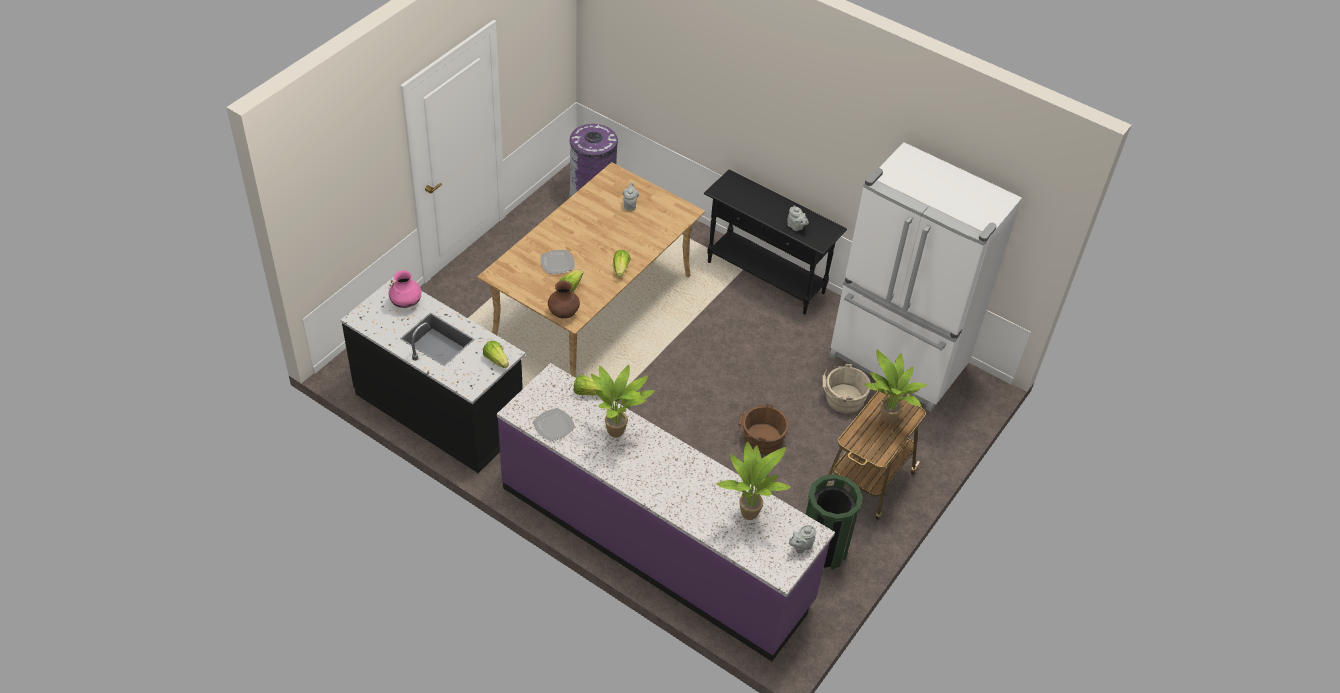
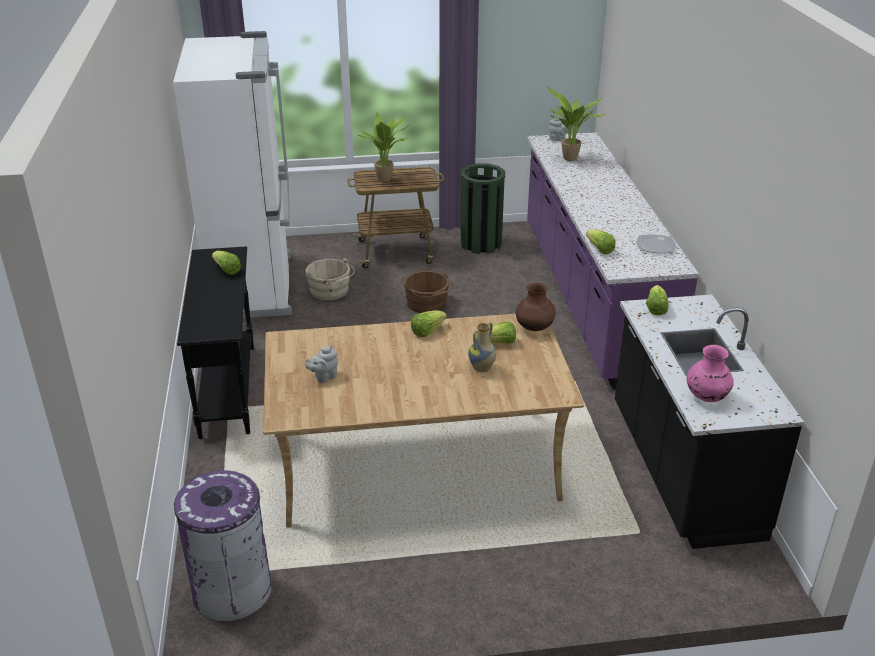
camera: 130 degrees left, 15 degrees down
plate [540,250,575,274] -> vase [468,322,496,372]
potted plant [591,365,654,438] -> none
grey teapot [787,206,809,231] -> lettuce [212,251,241,275]

